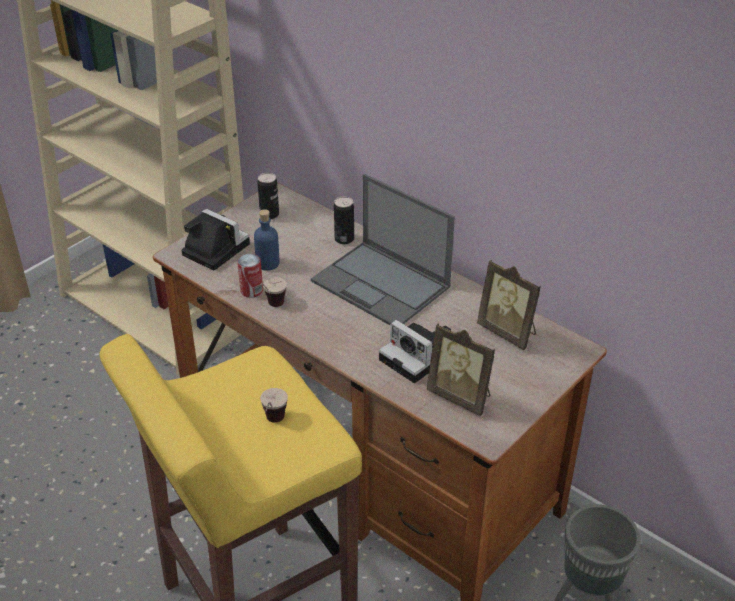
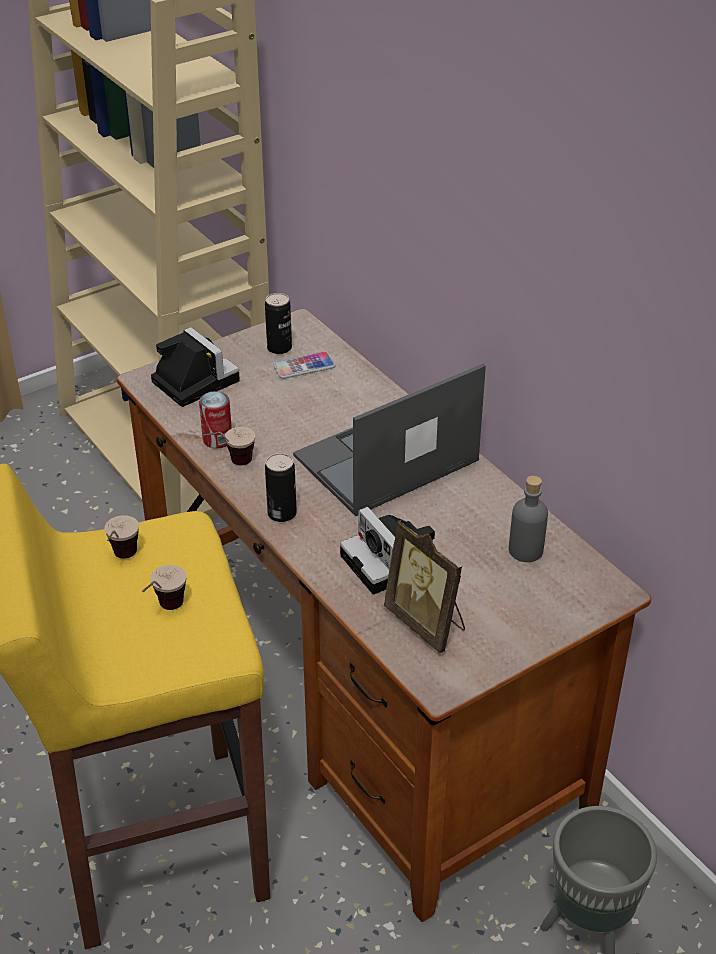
camera: 15 degrees right, 0 degrees up
blue bottle [254,209,280,271] -> none
laptop [311,174,455,325] -> laptop turned 90 degrees clockwise [293,364,486,516]
can [334,196,354,244] -> can moved to [265,453,297,522]
picture frame [477,260,541,350] -> grey bottle [509,476,548,562]
none -> cup [104,515,139,559]
none -> phone [273,352,335,379]

